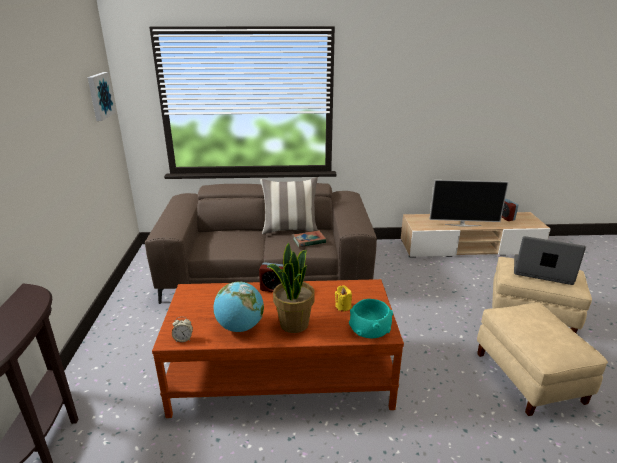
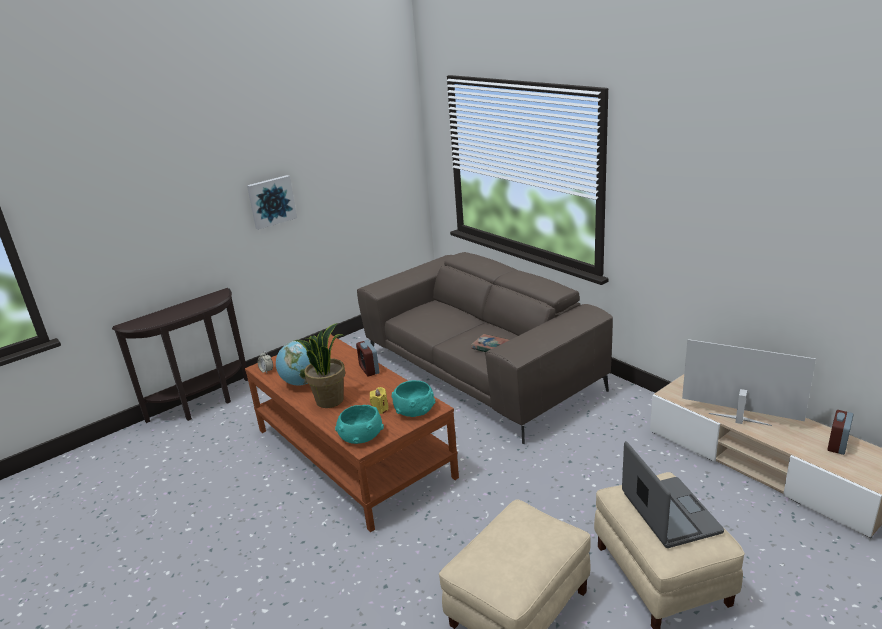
camera: 55 degrees right, 0 degrees up
picture [87,72,116,121] -> picture moved to [247,175,297,230]
pillow [260,177,318,234] -> none
television [429,180,509,227] -> television turned 150 degrees clockwise [682,339,816,426]
none -> turquoise bowl [392,380,435,417]

